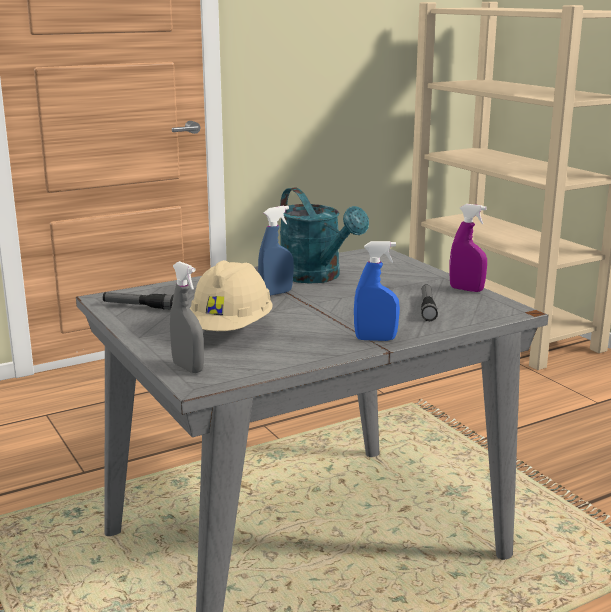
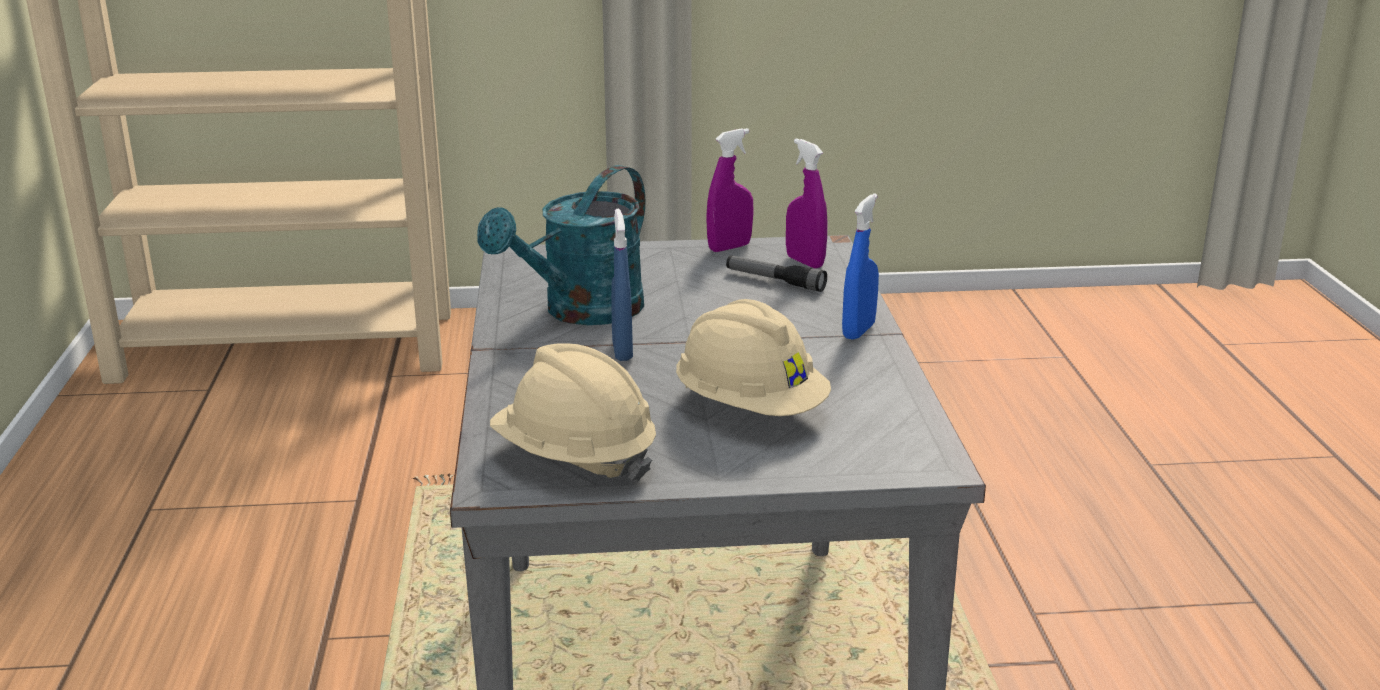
camera: 65 degrees left, 5 degrees up
flashlight [103,292,174,310] -> beige hard hat [490,343,656,482]
grey spray bottle [170,261,204,373] -> none
turquoise watering can [280,188,369,284] -> turquoise watering can turned 135 degrees clockwise [477,165,645,325]
none -> purple spray bottle [786,138,827,269]

